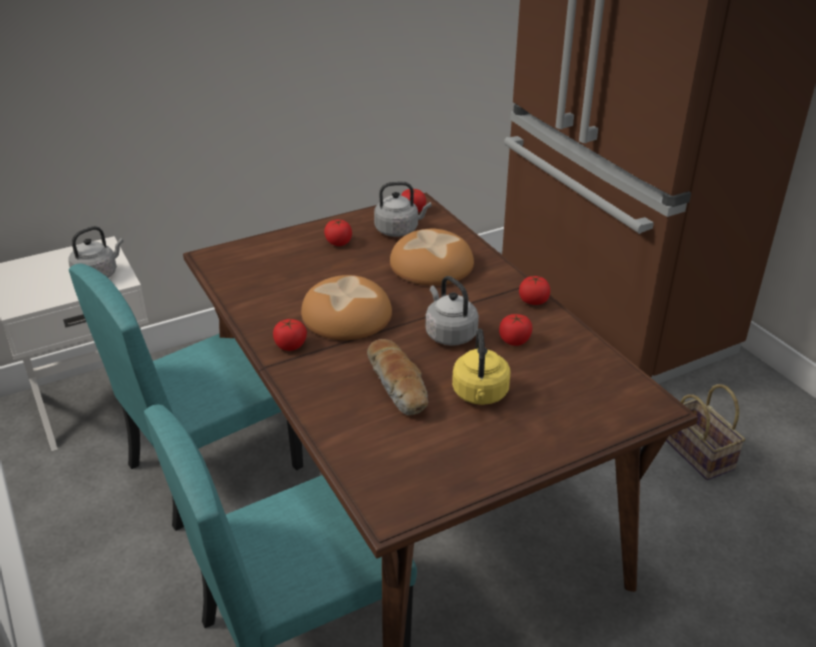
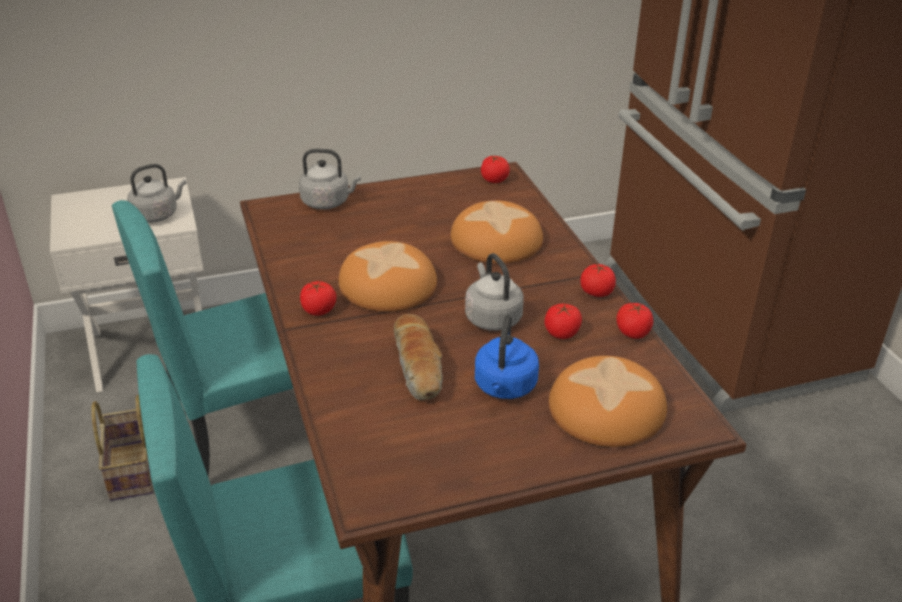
camera: 10 degrees right, 0 degrees up
tomato [324,219,352,246] -> tomato moved to [616,303,653,339]
grey kettle [374,182,432,237] -> grey kettle moved to [299,149,361,210]
yellow kettle [452,329,511,405] -> blue kettle [475,314,539,399]
basket [666,384,745,480] -> basket moved to [91,394,153,501]
none -> bread [549,356,667,447]

